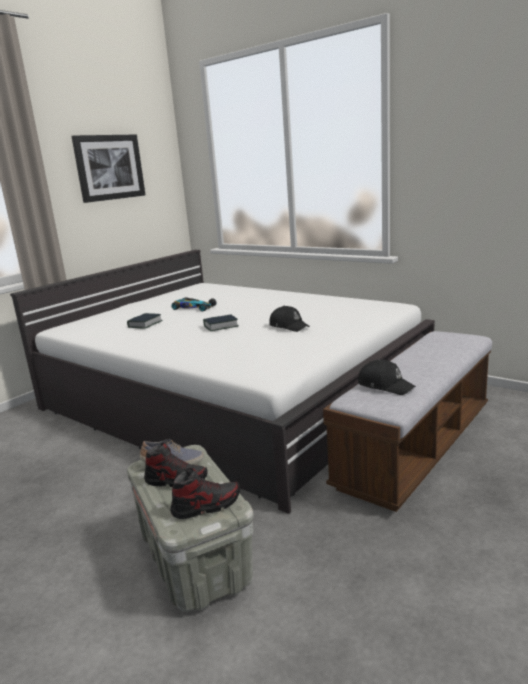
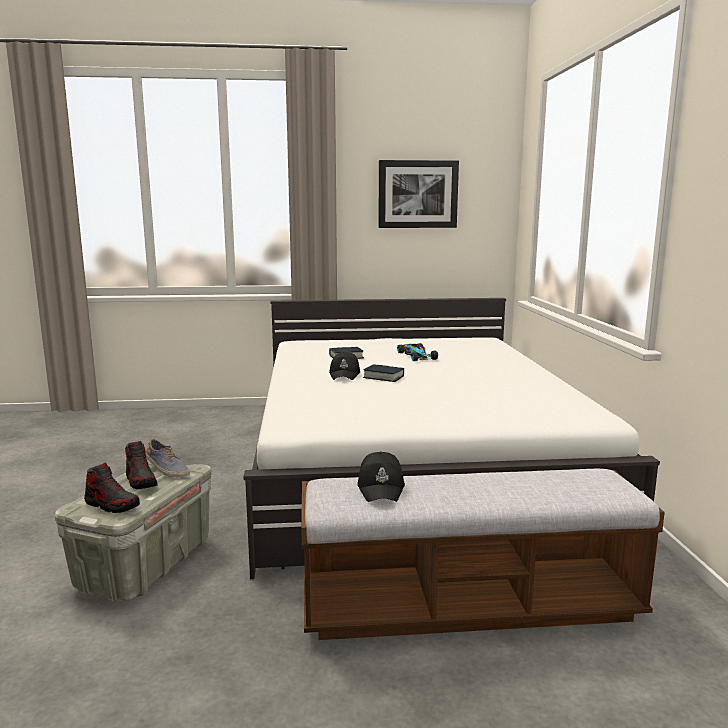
camera: 45 degrees right, 5 degrees down
black cap [269,306,310,332] -> black cap moved to [329,351,360,380]

